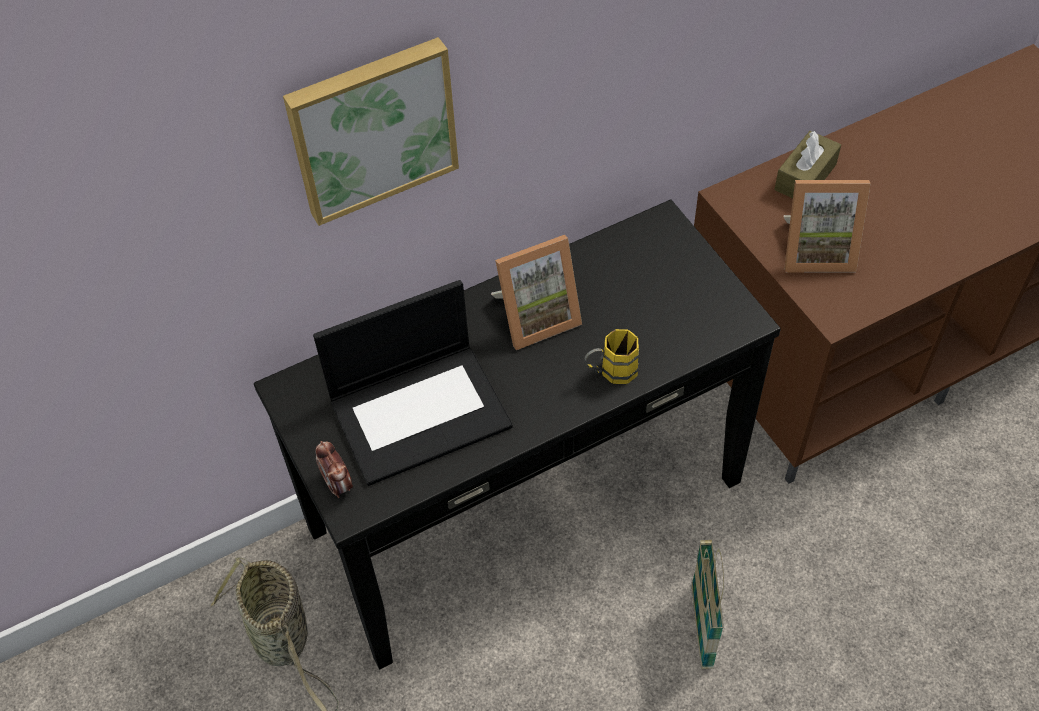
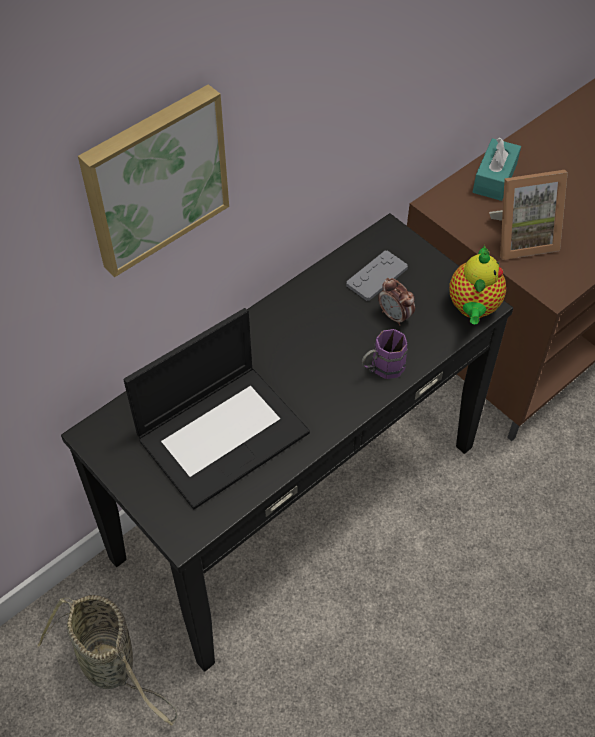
camera: 15 degrees left, 0 degrees up
alarm clock [316,441,353,498] -> alarm clock moved to [378,278,415,326]
picture frame [491,235,582,350] -> none
yellow mug [584,329,639,384] -> purple mug [362,329,408,379]
basket [692,540,724,669] -> none
brown tissue box [774,130,841,198] -> turquoise tissue box [473,137,521,201]
none -> grey game controller [346,250,408,301]
none -> teapot [449,245,506,324]

